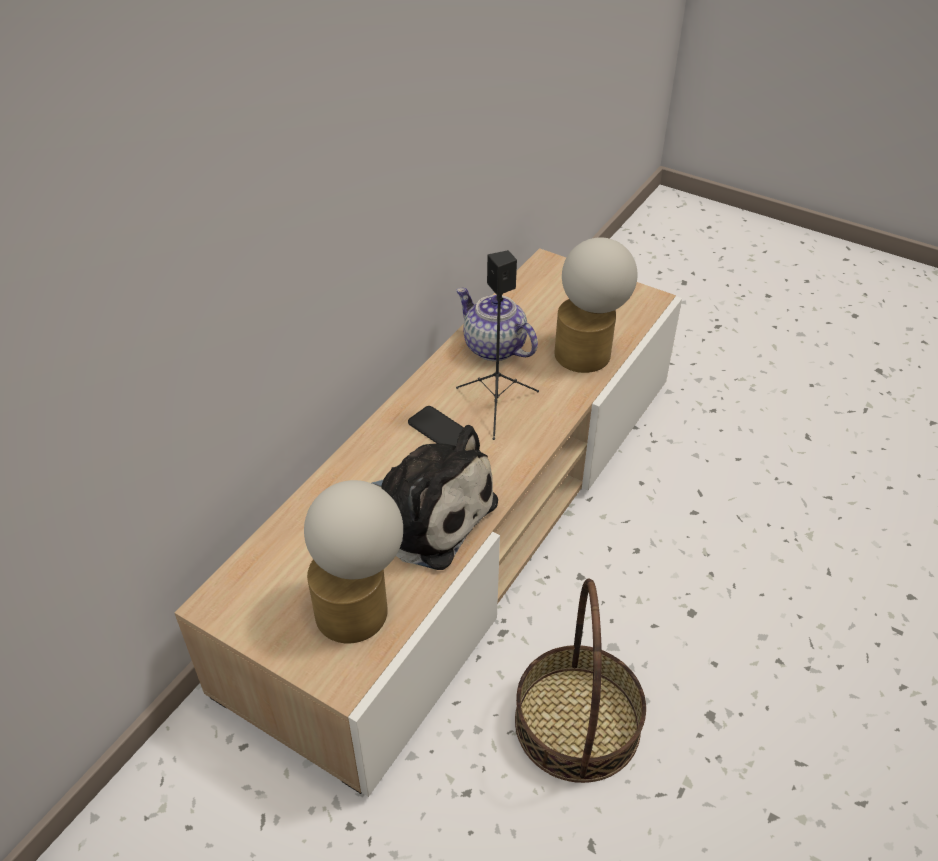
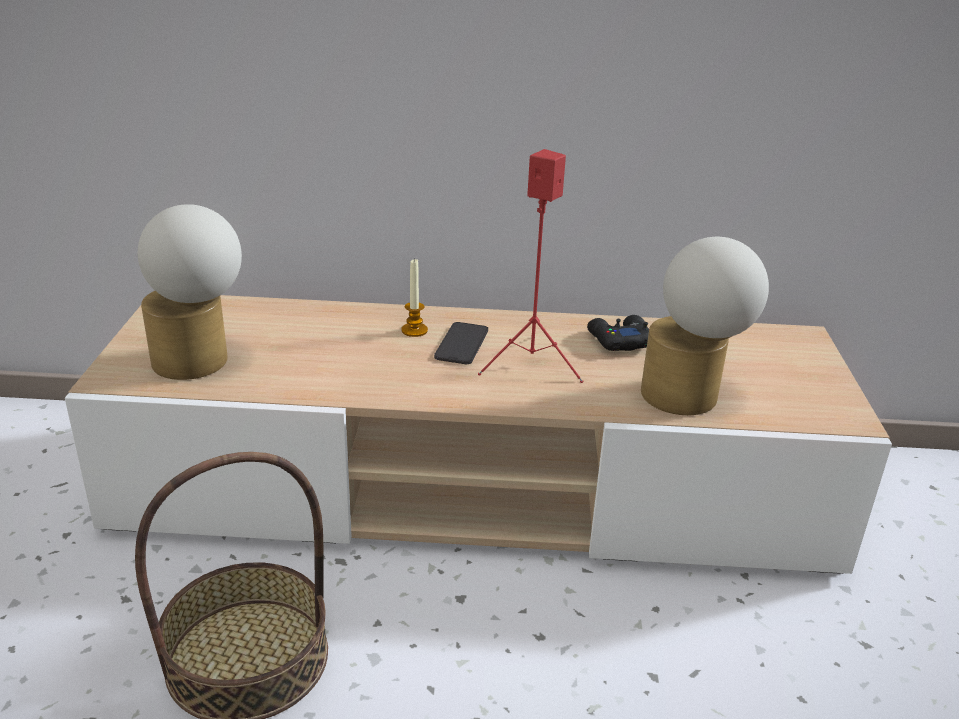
camera: 60 degrees right, 15 degrees down
plush toy [372,425,498,570] -> none
black speaker [456,250,539,440] -> red speaker [478,149,583,383]
teapot [456,288,538,361] -> black game controller [587,315,649,351]
none -> candle [401,258,428,337]

